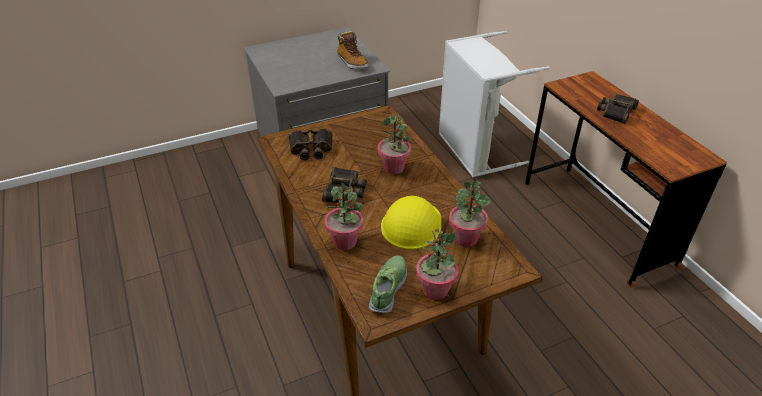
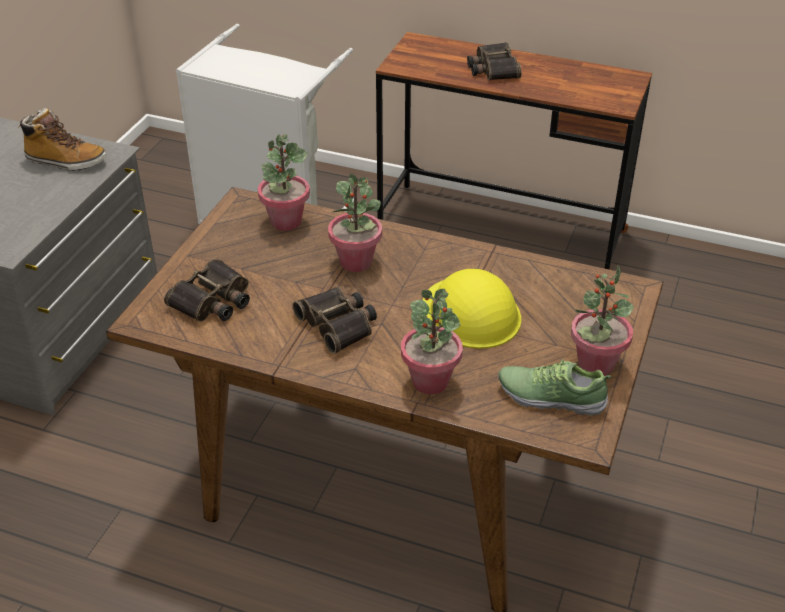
camera: 45 degrees left, 0 degrees up
shoe [369,255,407,314] -> shoe turned 45 degrees counterclockwise [498,359,612,416]
potted plant [449,180,491,247] -> potted plant moved to [258,134,310,231]

